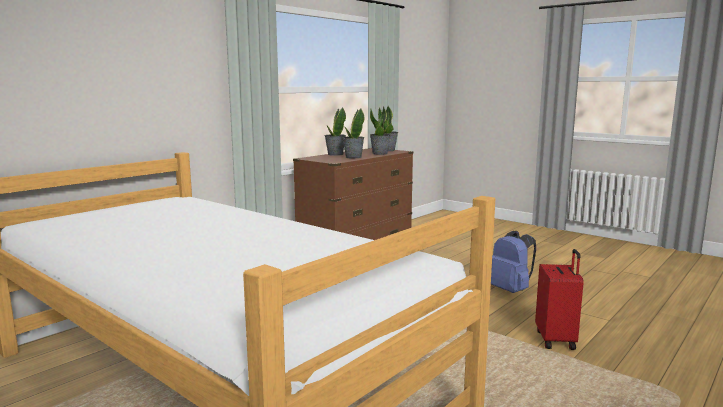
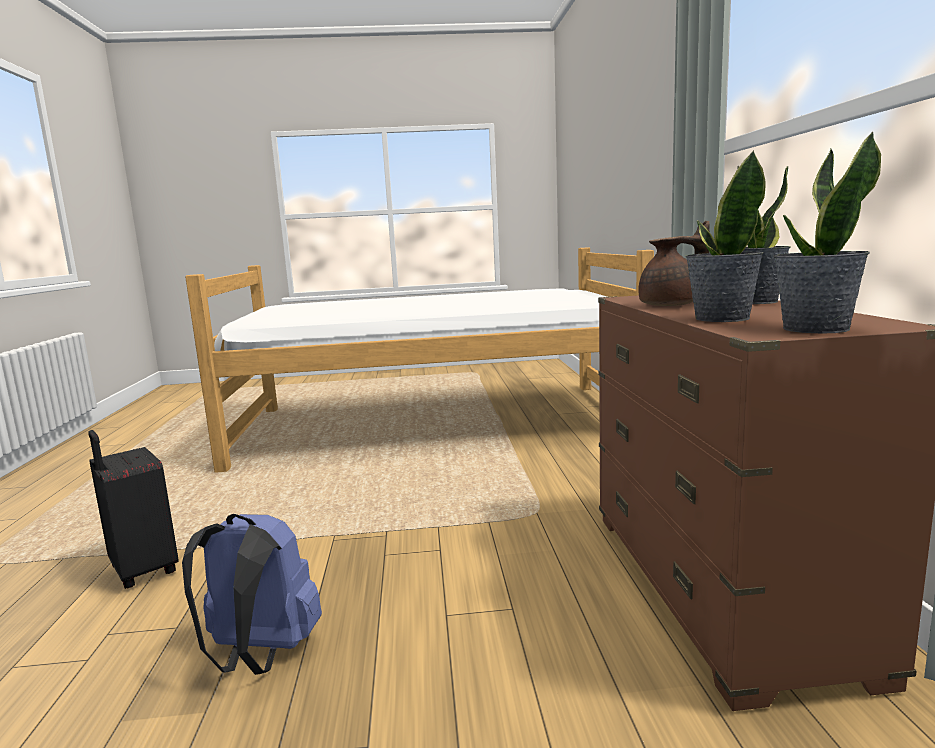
camera: 135 degrees right, 0 degrees up
potted plant [342,109,364,159] -> brown teapot [638,221,710,306]
red suitcase [535,249,584,350] -> black suitcase [88,430,178,589]

